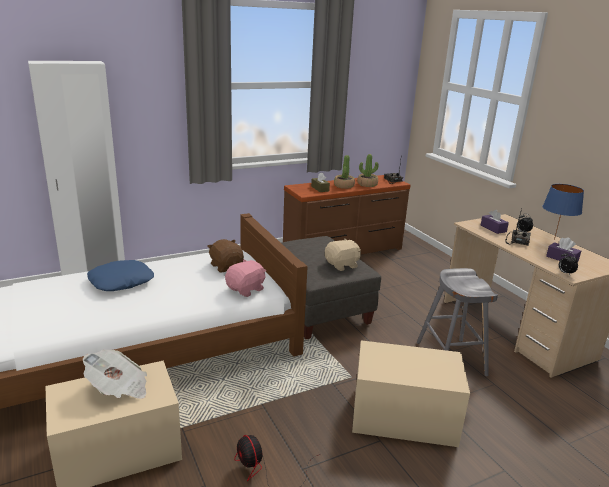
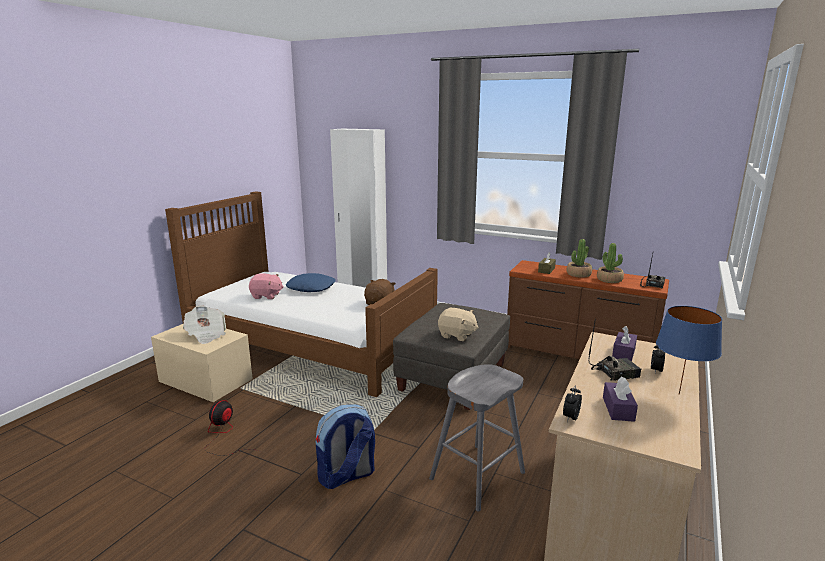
camera: 55 degrees right, 5 degrees down
pink plush toy [225,259,266,297] -> pink plush toy moved to [249,273,284,299]
beige storage box [352,340,470,447] -> backpack [316,404,375,489]

